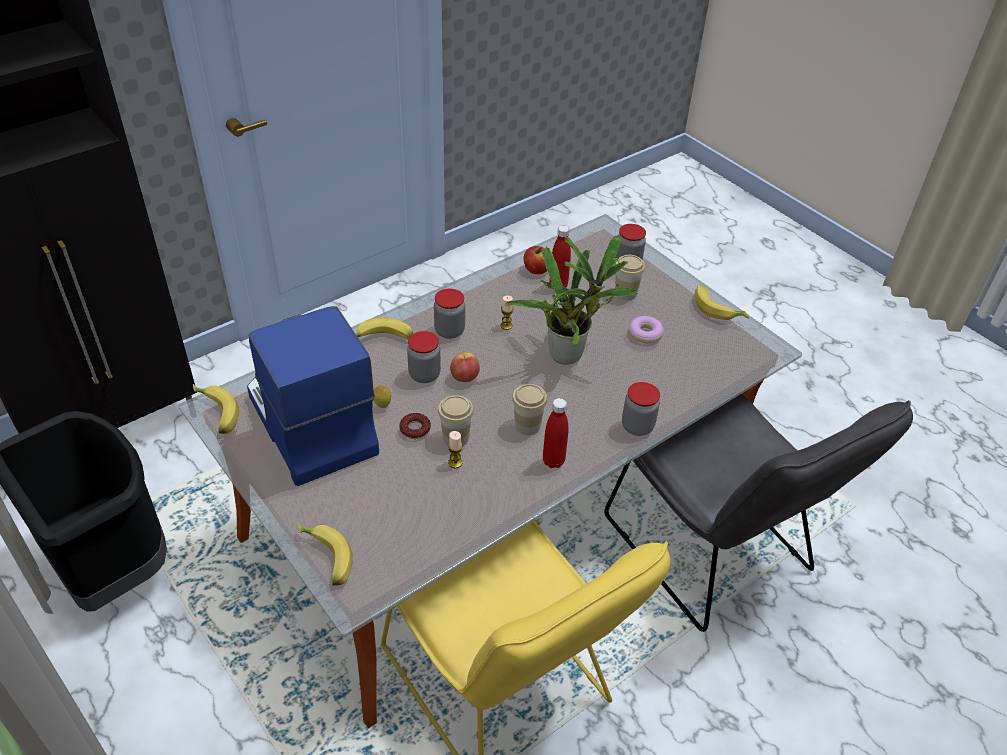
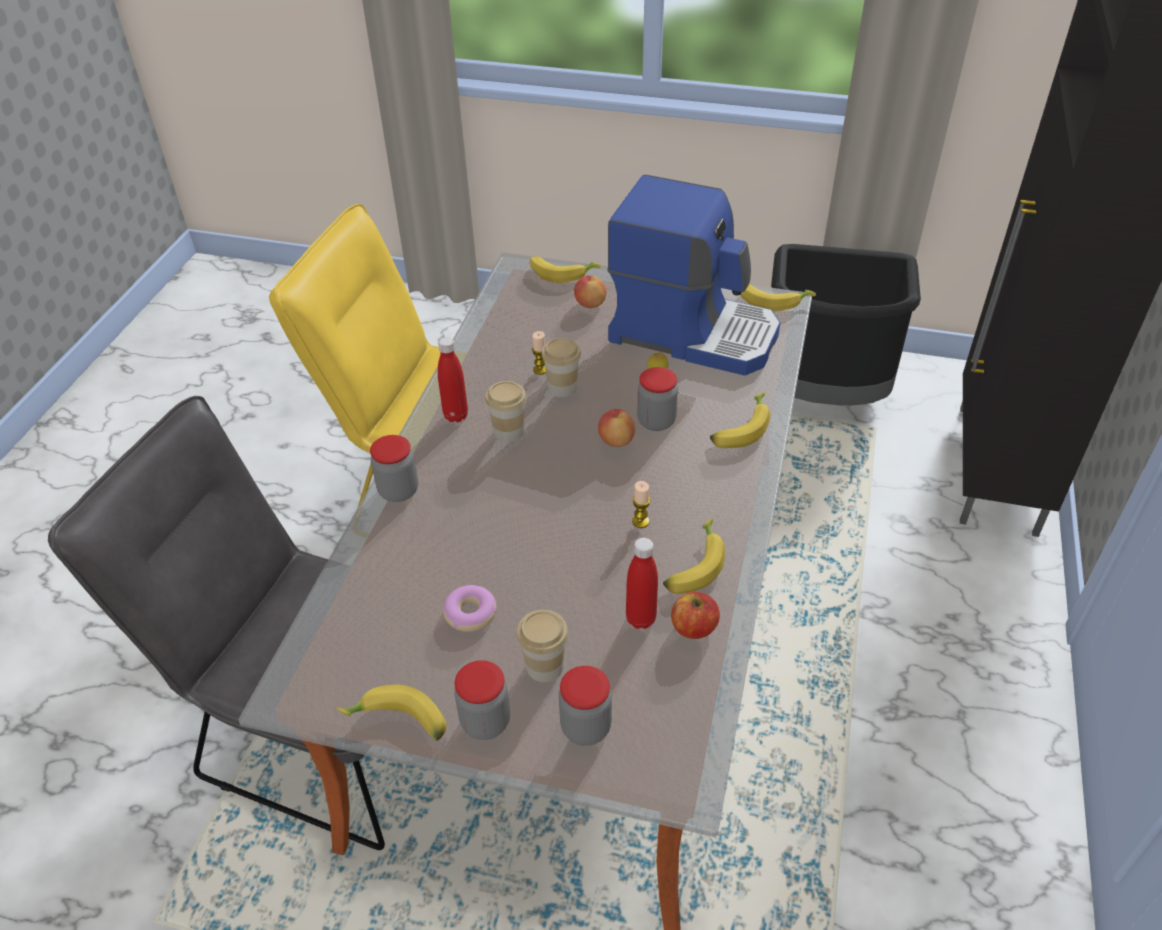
camera: 145 degrees right, 0 degrees up
donut [399,413,431,439] -> none
jar [434,289,465,339] -> jar moved to [454,660,510,740]
potted plant [505,236,638,365] -> none
none -> apple [574,275,606,308]
none -> banana [663,519,725,594]

